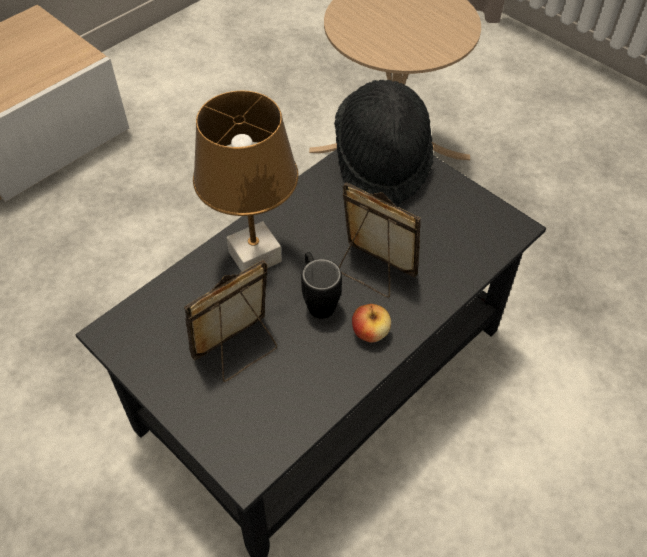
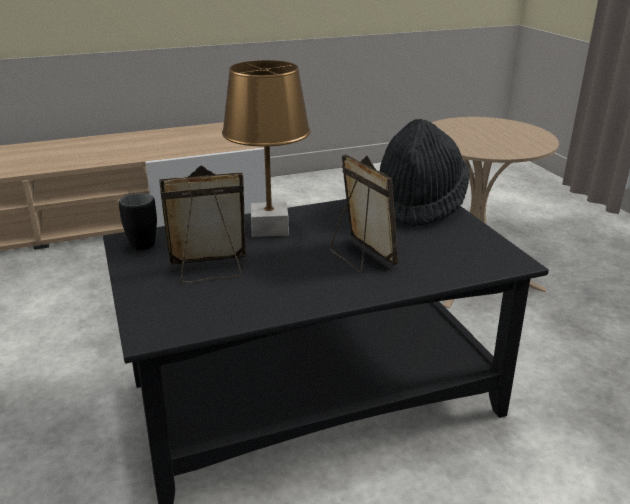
camera: 25 degrees right, 25 degrees down
black mug [301,252,342,319] -> black mug moved to [119,193,157,250]
apple [352,304,391,343] -> none

